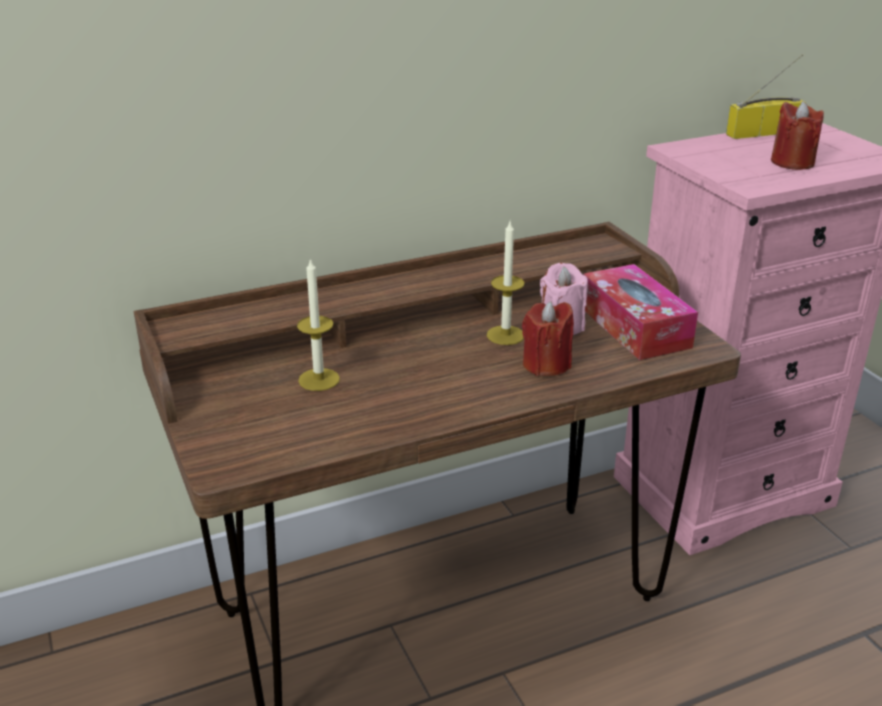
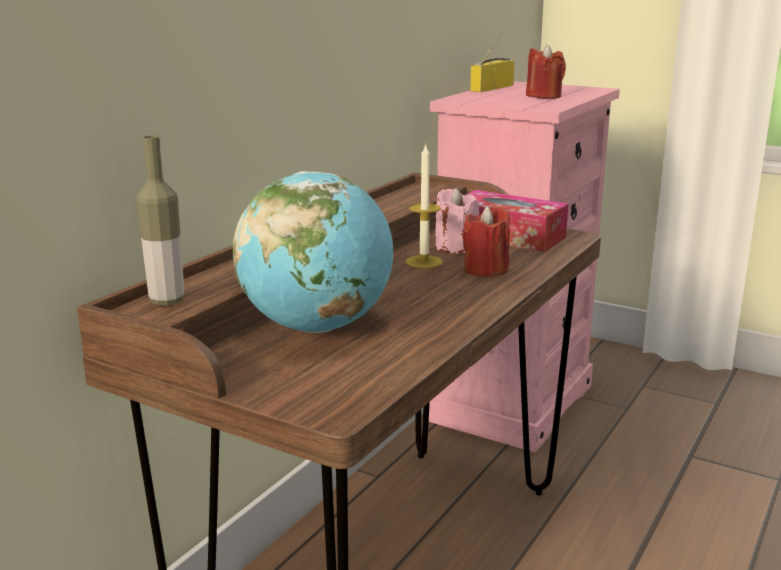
camera: 35 degrees left, 10 degrees down
candle [297,258,340,391] -> globe [233,171,393,333]
none -> bottle [136,136,184,305]

